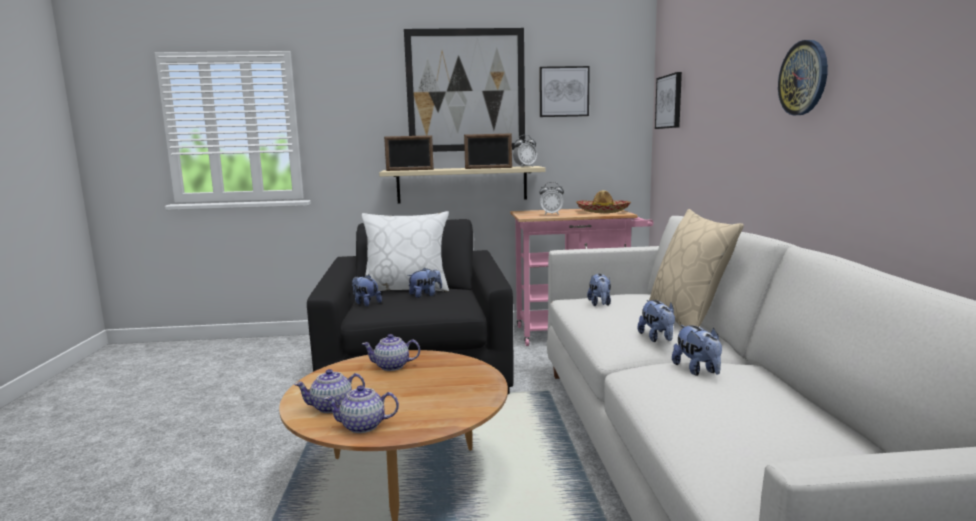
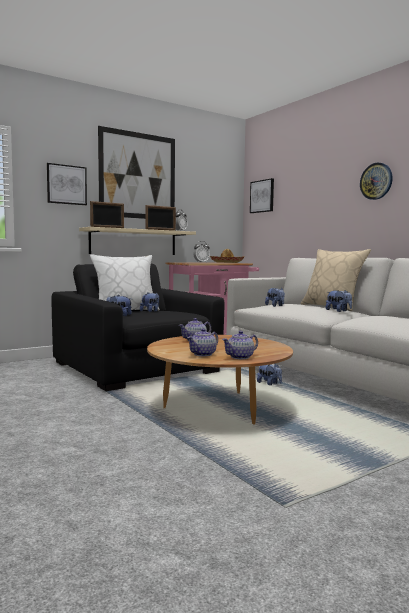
camera: 30 degrees left, 5 degrees down
picture [539,66,590,117] -> picture moved to [47,163,87,205]
plush toy [672,325,722,376] -> plush toy moved to [257,363,282,385]

